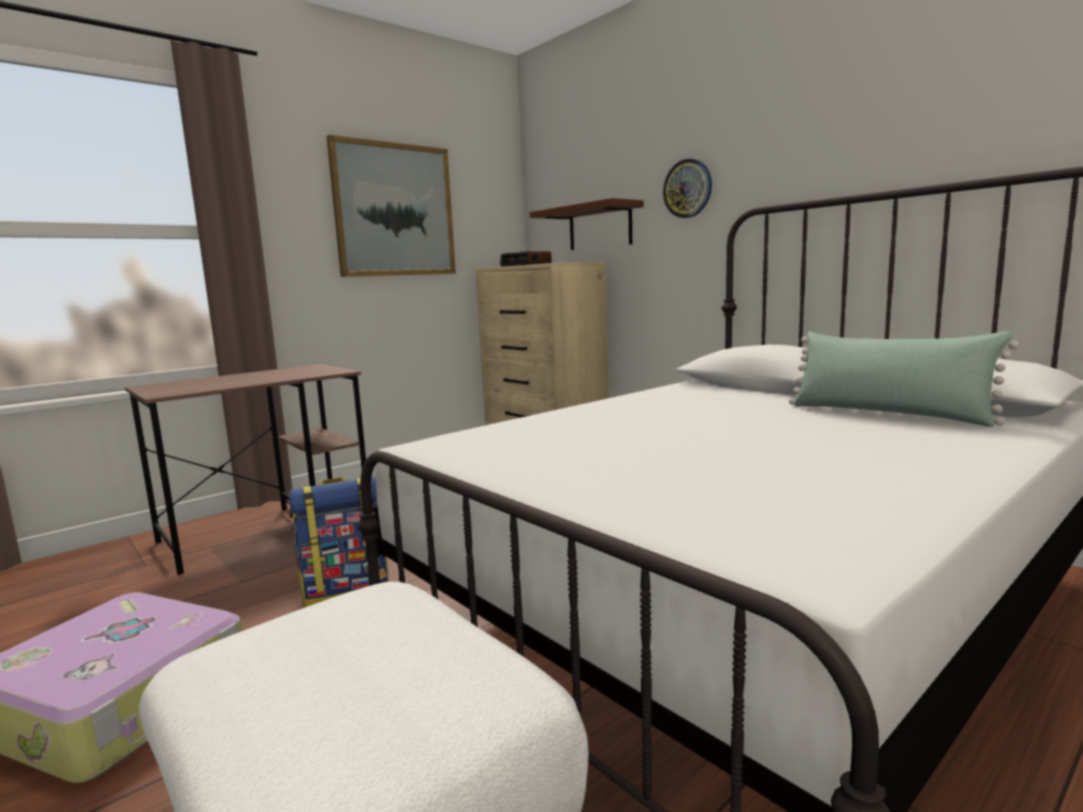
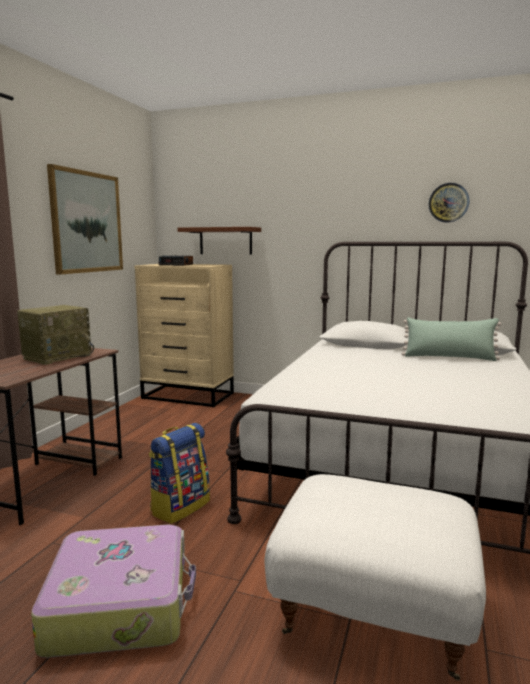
camera: 30 degrees left, 0 degrees up
wall clock [663,159,712,218] -> wall clock moved to [429,183,469,223]
none -> radio [17,305,94,365]

